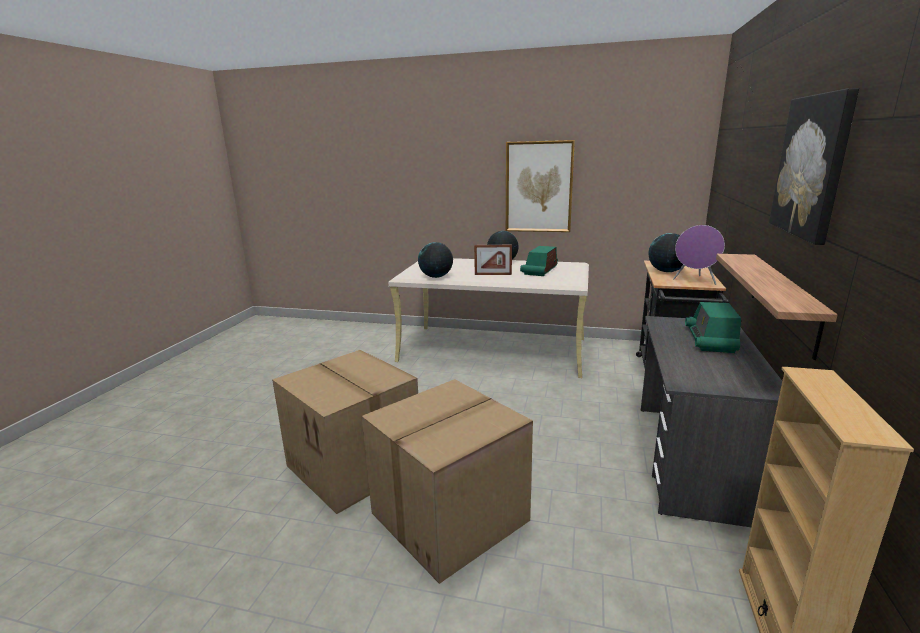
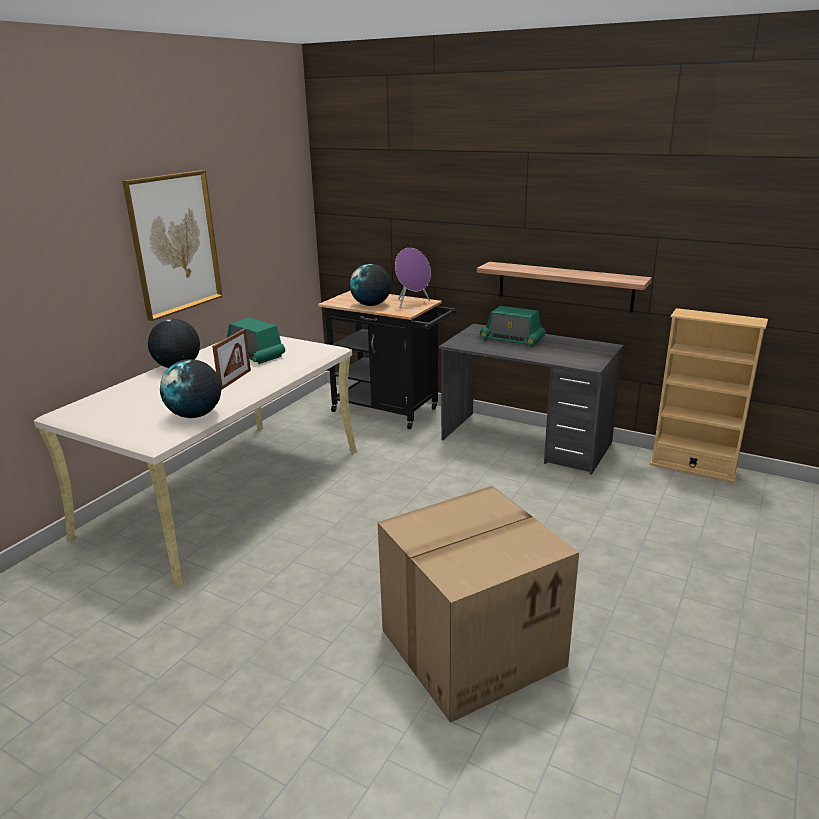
camera: 75 degrees left, 5 degrees up
cardboard box [362,379,533,584] -> none
picture [769,88,859,245] -> none

